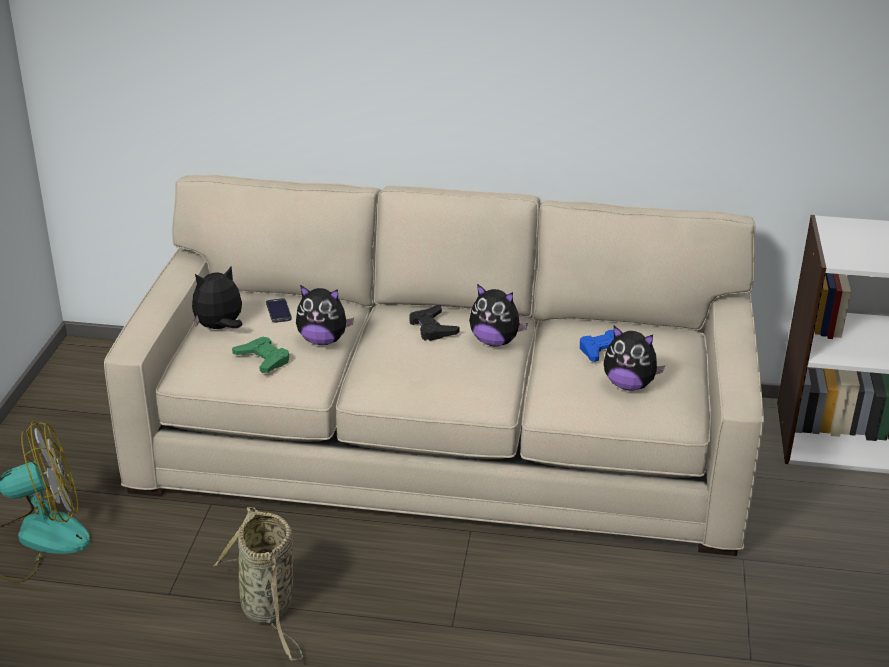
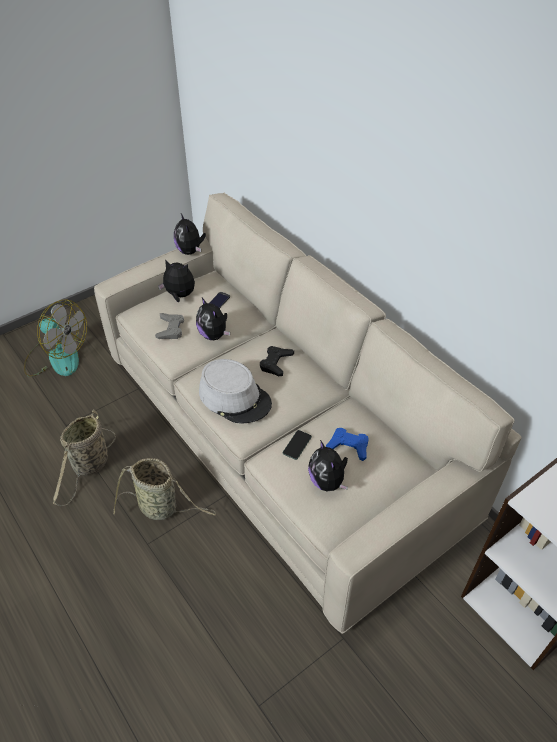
camera: 45 degrees right, 15 degrees up
green game controller [232,336,289,373] -> grey game controller [155,313,184,339]
plush toy [469,284,528,346] -> plush toy moved to [174,213,206,255]
none -> basket [113,458,216,520]
none -> grey hat [199,359,272,424]
none -> phone [283,430,312,460]

